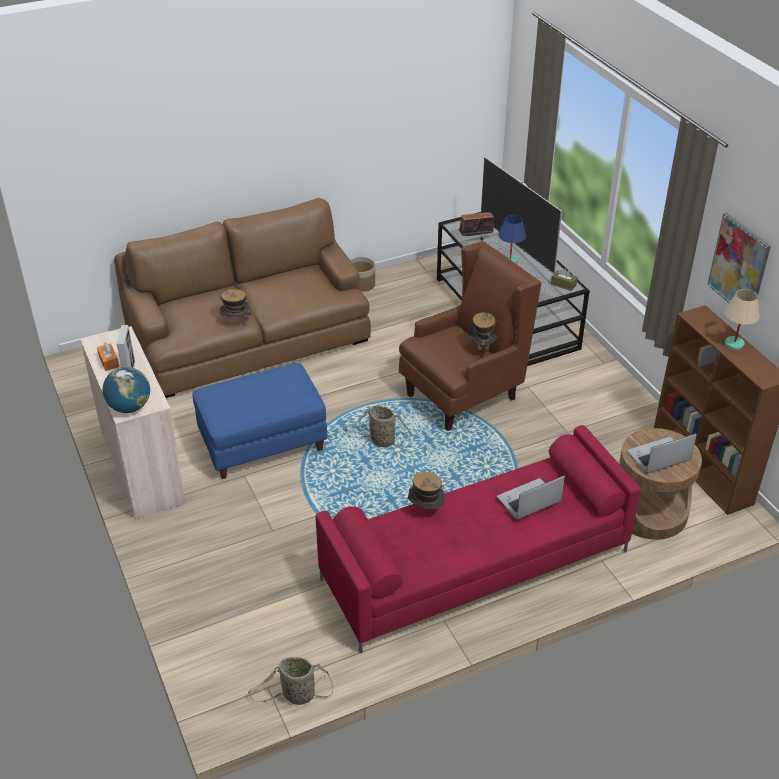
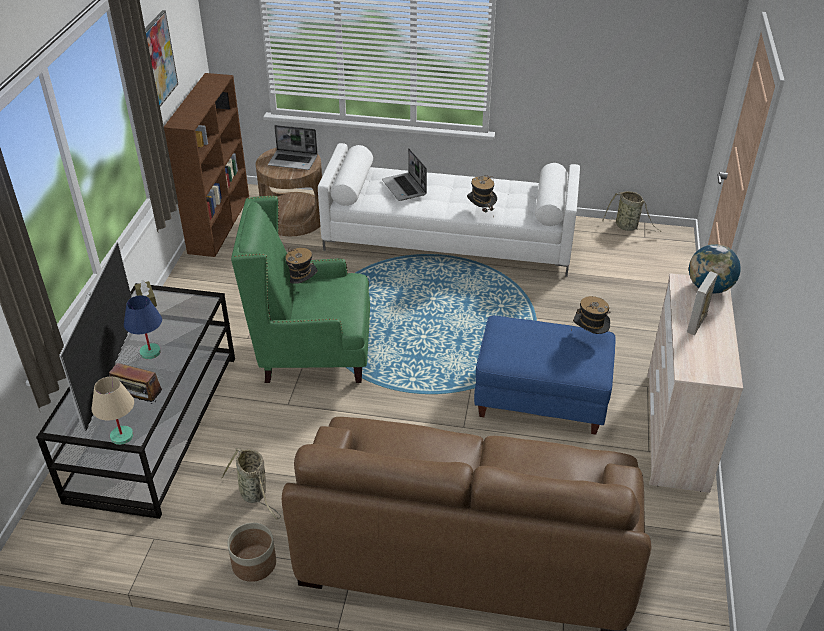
camera: 145 degrees left, 0 degrees up
orange tissue box [97,342,119,371] -> none
hat [219,286,252,319] -> hat moved to [571,296,611,334]
red sofa [315,425,641,653] -> white sofa [318,143,580,277]
basket [345,405,410,448] -> basket moved to [221,448,281,519]
brown armchair [399,241,541,431] -> green armchair [231,196,370,383]
laptop [497,476,565,520] -> laptop turned 60 degrees clockwise [382,148,427,201]
beige table lamp [724,289,760,350] -> beige table lamp moved to [92,377,134,445]

